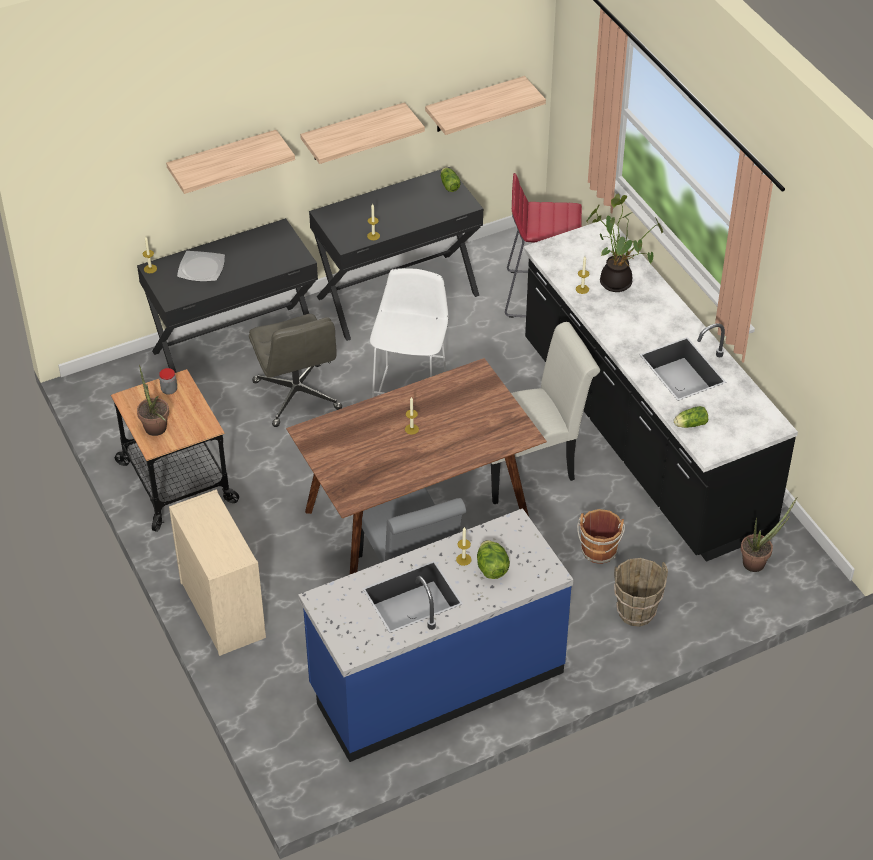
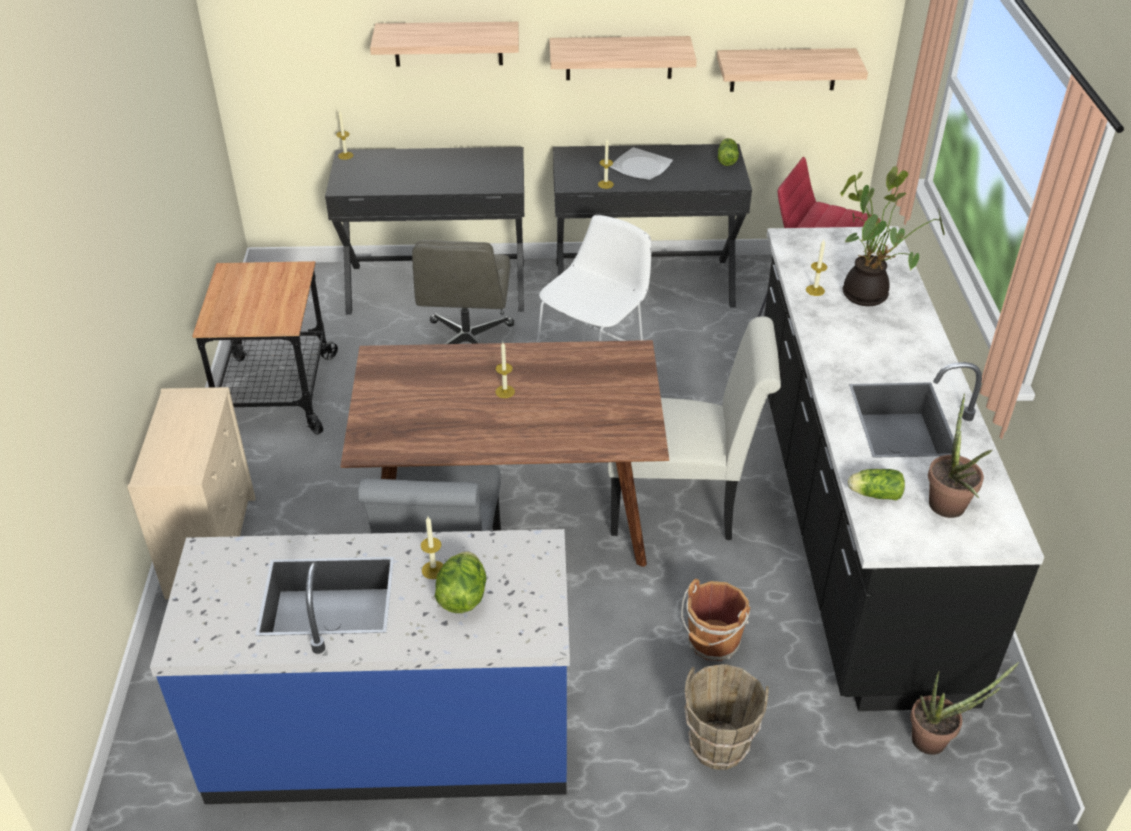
camera: 25 degrees right, 5 degrees down
potted plant [137,365,169,436] -> potted plant moved to [928,393,993,518]
jar [159,368,177,395] -> none
plate [177,251,225,282] -> plate moved to [609,147,673,181]

